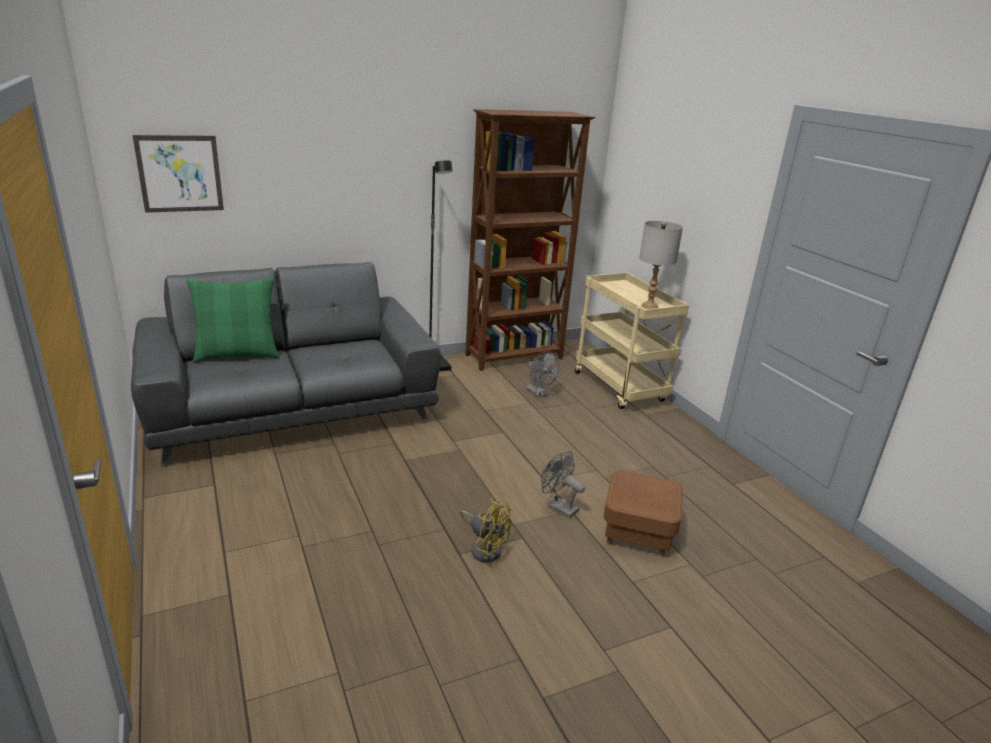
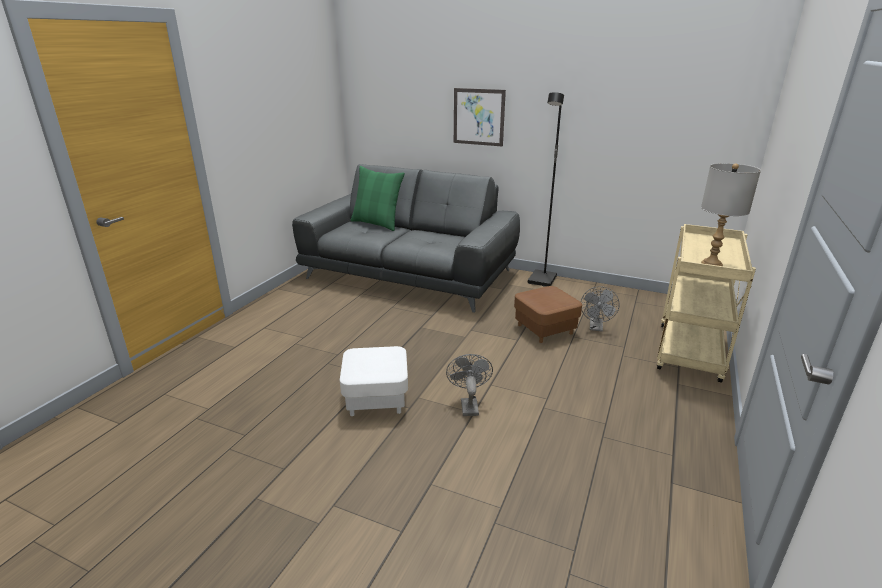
camera: 50 degrees right, 0 degrees up
picture [133,135,224,213] -> picture moved to [454,88,506,146]
yellow fan [460,499,512,563] -> white ottoman [340,346,408,416]
brown bookcase [465,109,596,371] -> none
brown ottoman [604,471,683,556] -> brown ottoman moved to [514,286,582,343]

